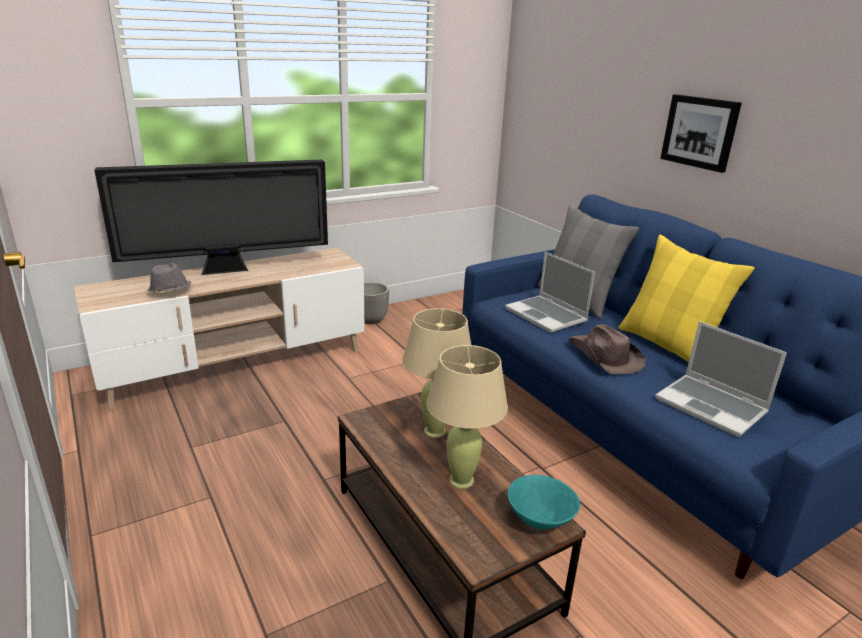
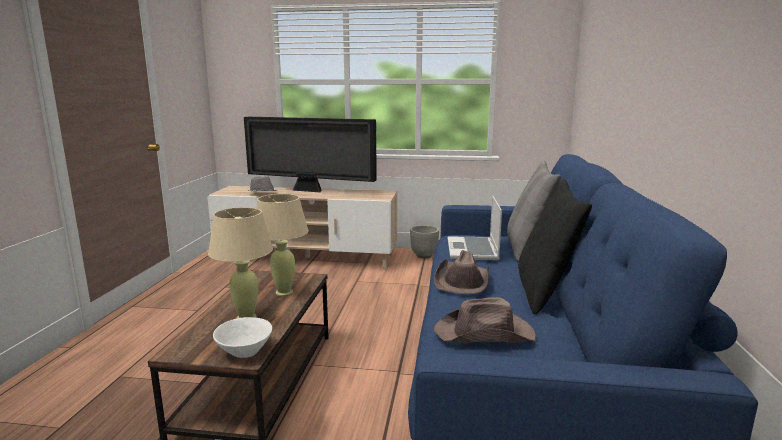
camera: 40 degrees right, 10 degrees down
turquoise bowl [508,475,580,530] -> white bowl [213,317,272,358]
yellow pillow [619,235,755,363] -> black pillow [518,180,592,314]
laptop [655,321,787,437] -> brown hat [434,297,536,343]
picture [660,94,742,173] -> none

